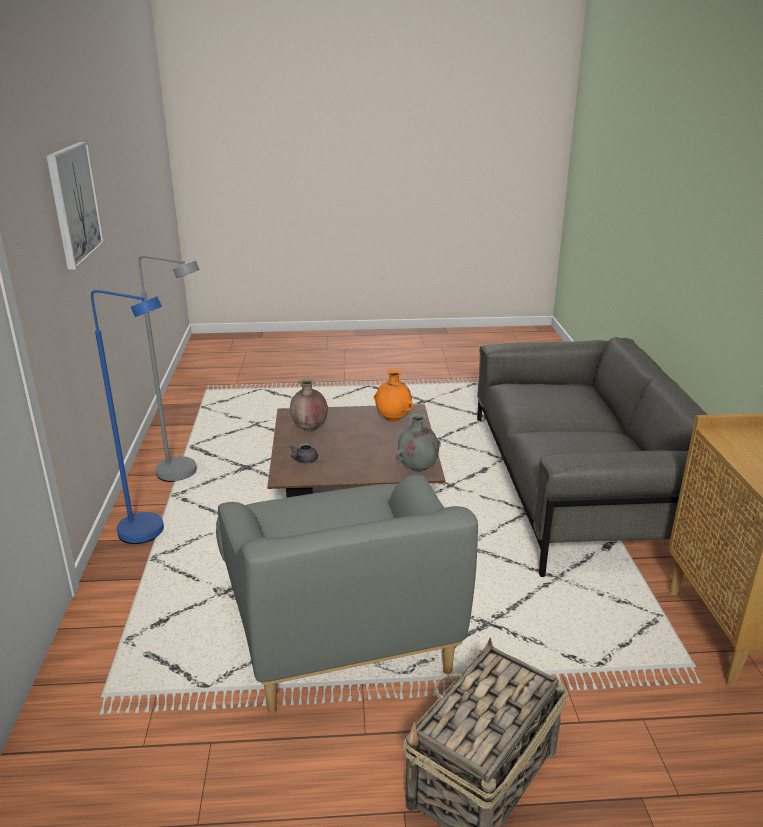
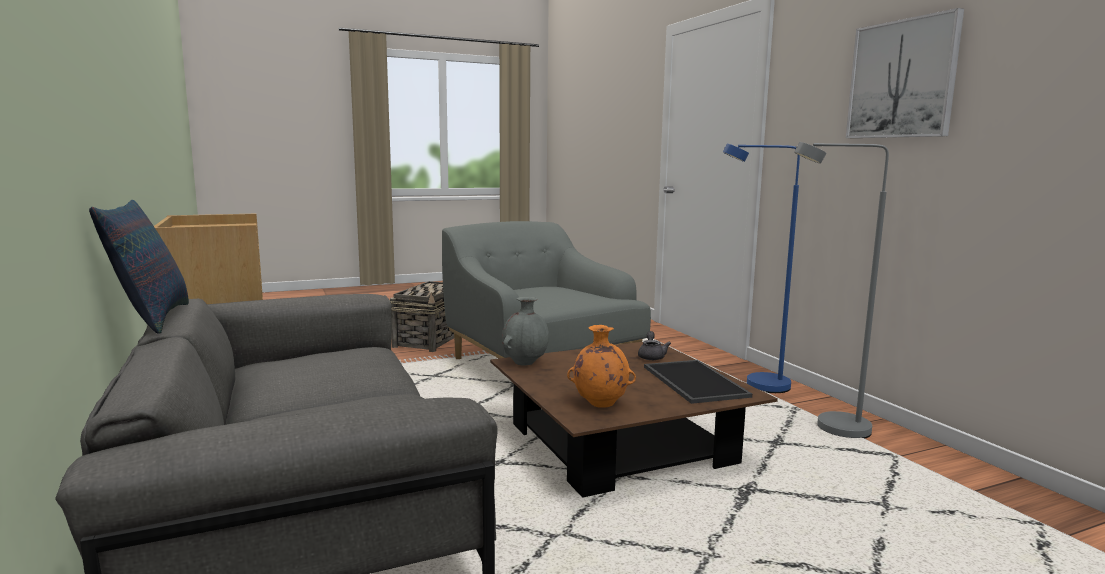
camera: 160 degrees right, 15 degrees down
brown vase [290,378,328,431] -> tray [644,360,752,404]
none -> blue pillow [89,200,189,334]

